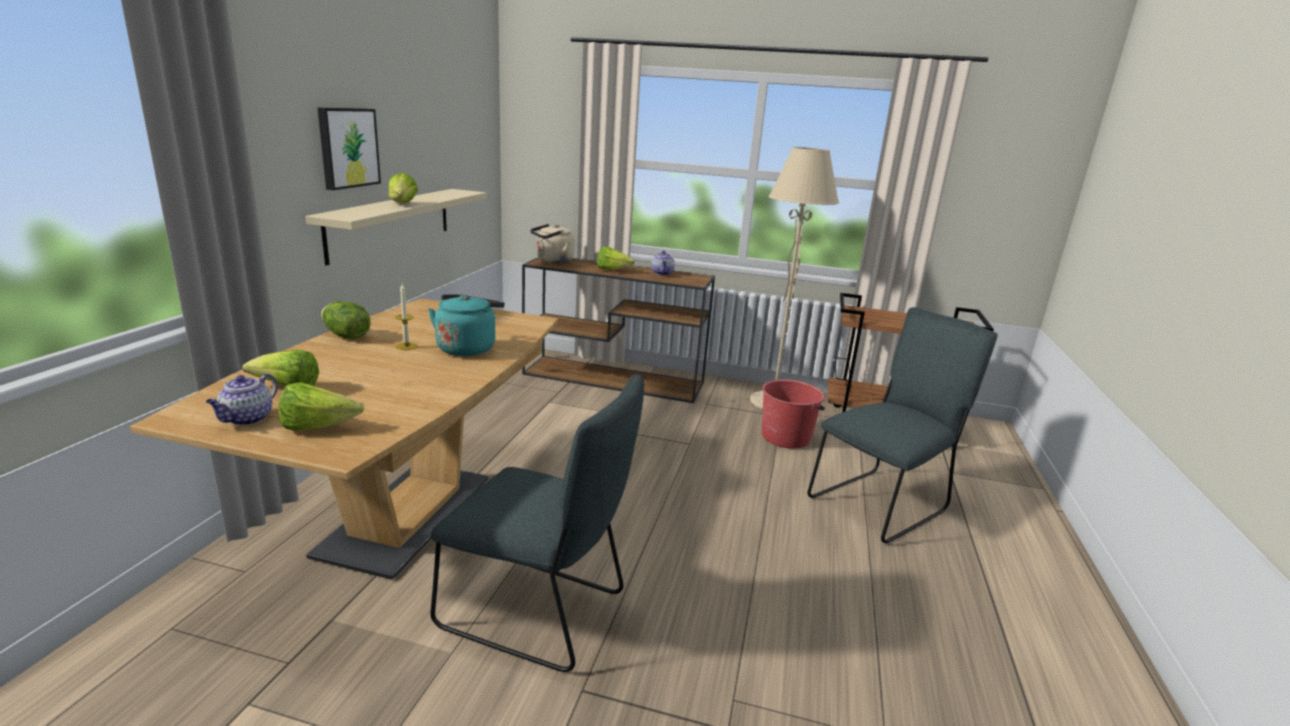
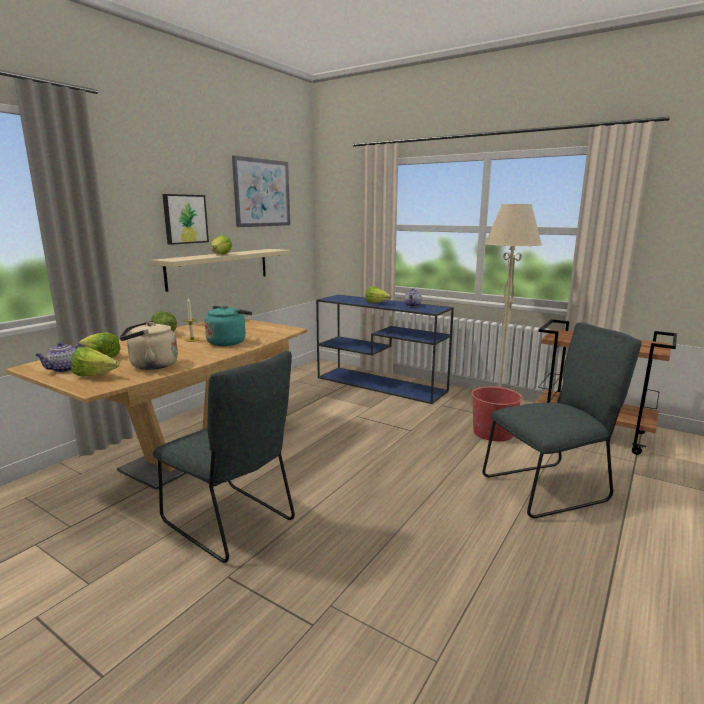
camera: 20 degrees right, 5 degrees down
brown console table [522,257,715,403] -> blue console table [316,295,454,404]
beige kettle [530,224,574,263] -> beige kettle moved to [120,321,178,370]
none -> picture [232,156,290,227]

